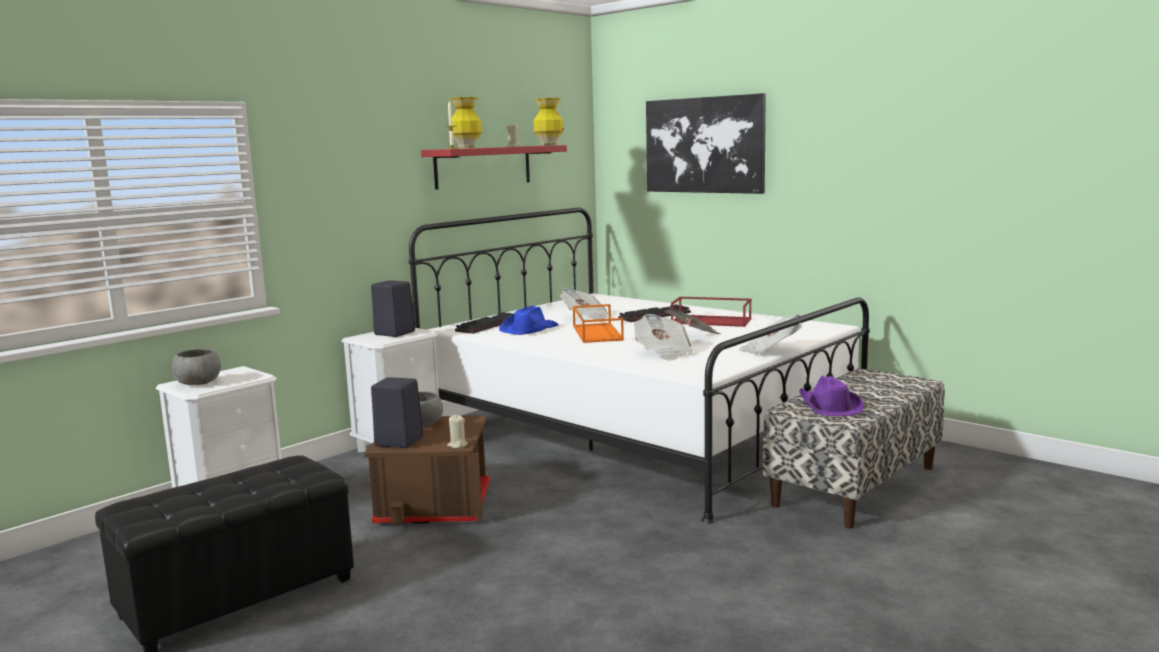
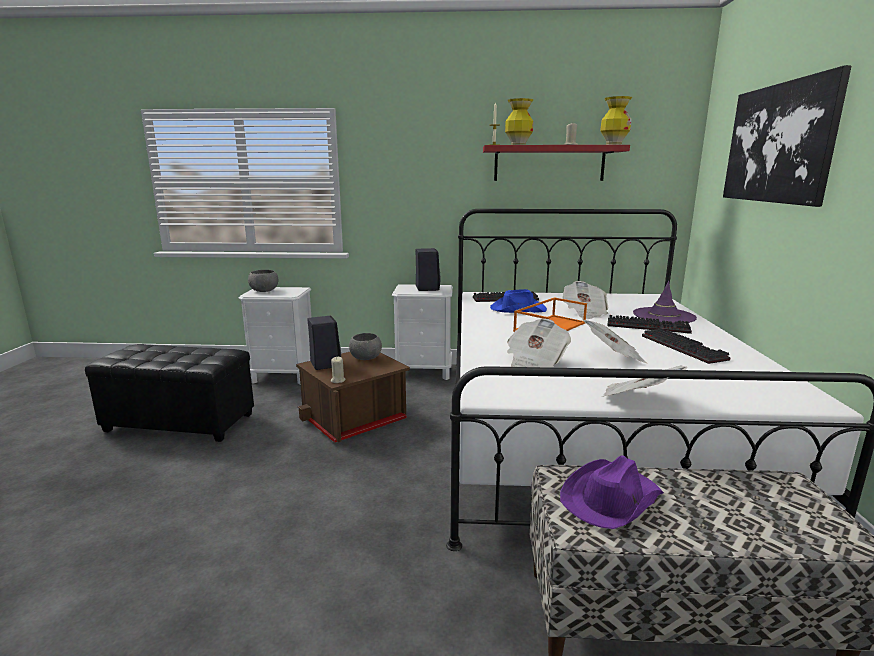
camera: 50 degrees right, 5 degrees up
red tray [671,297,752,327] -> keyboard [642,328,730,364]
none -> purple hat [633,281,697,323]

